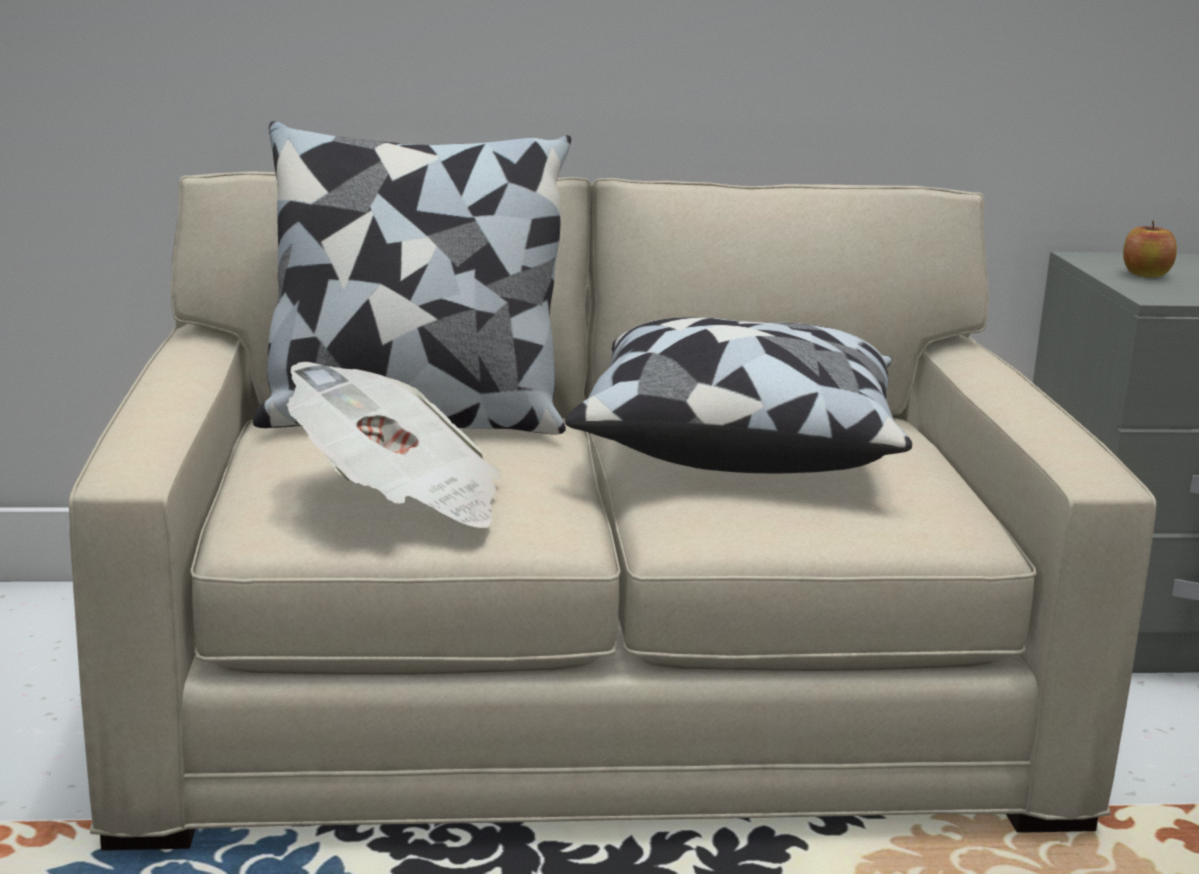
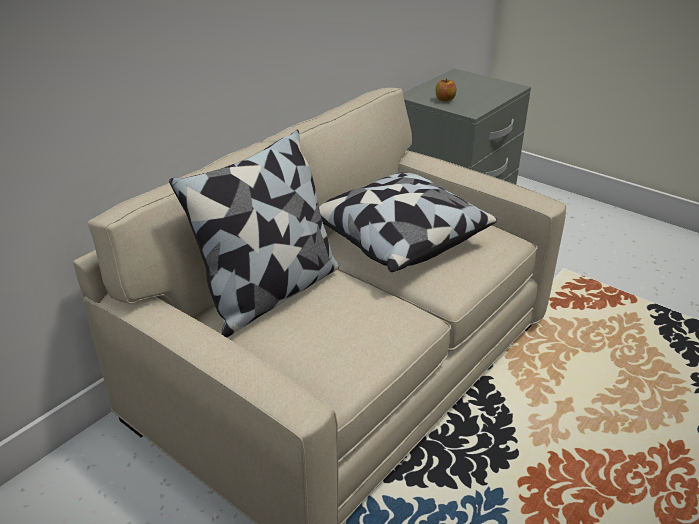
camera: 45 degrees left, 15 degrees up
newspaper [287,362,501,528] -> none

